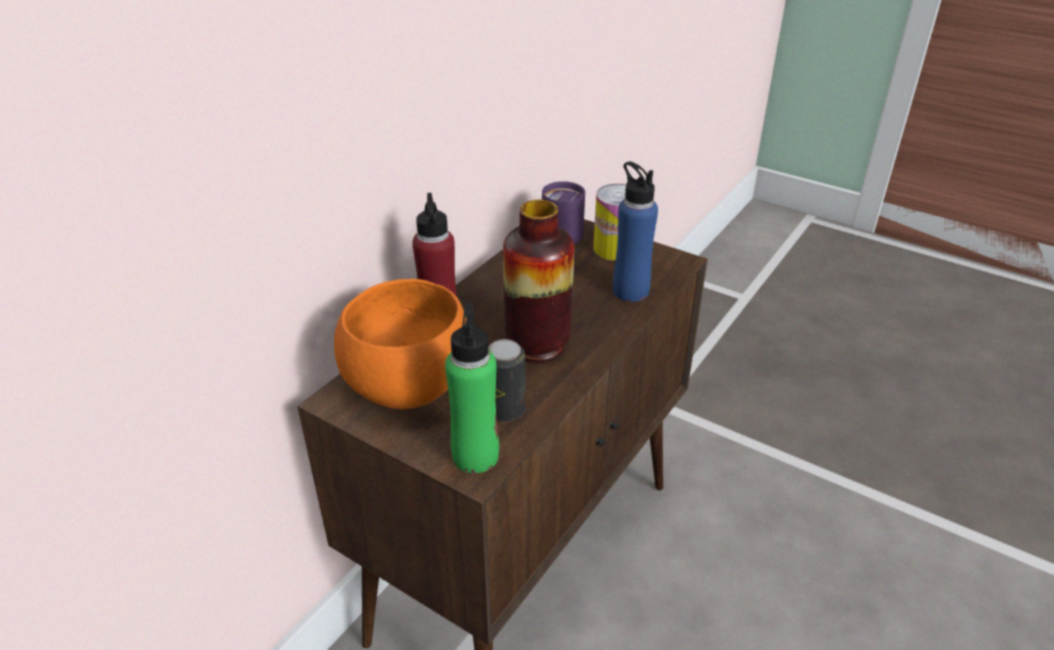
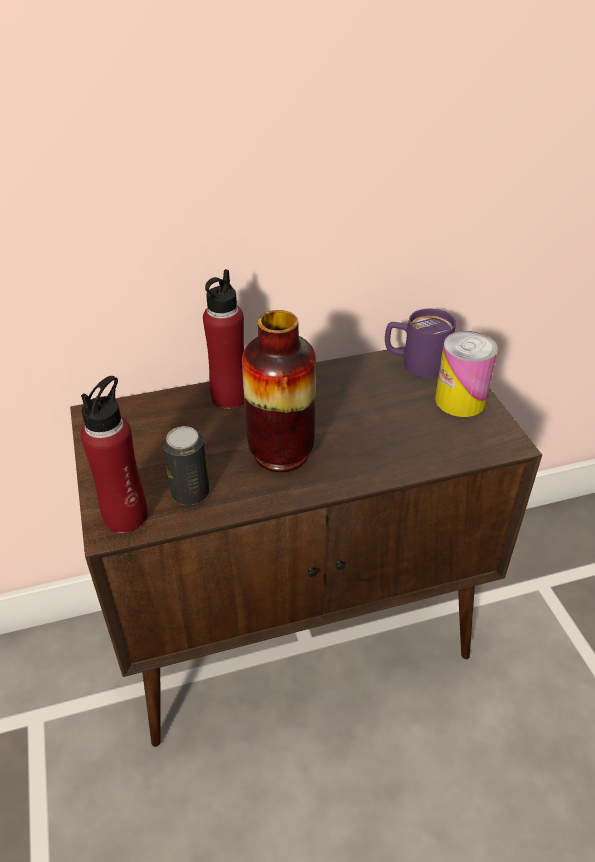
camera: 40 degrees right, 5 degrees up
orange bowl [334,279,467,409] -> none
green bottle [445,302,499,473] -> red bottle [80,376,148,533]
blue bottle [613,161,658,302] -> none

